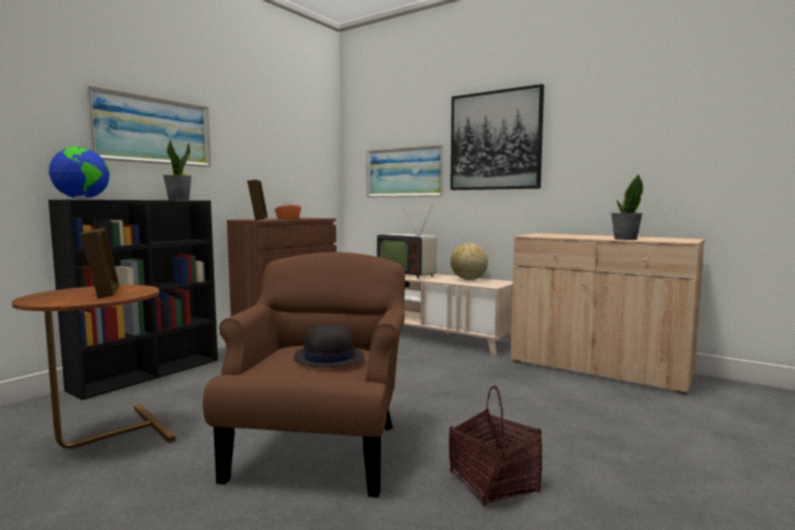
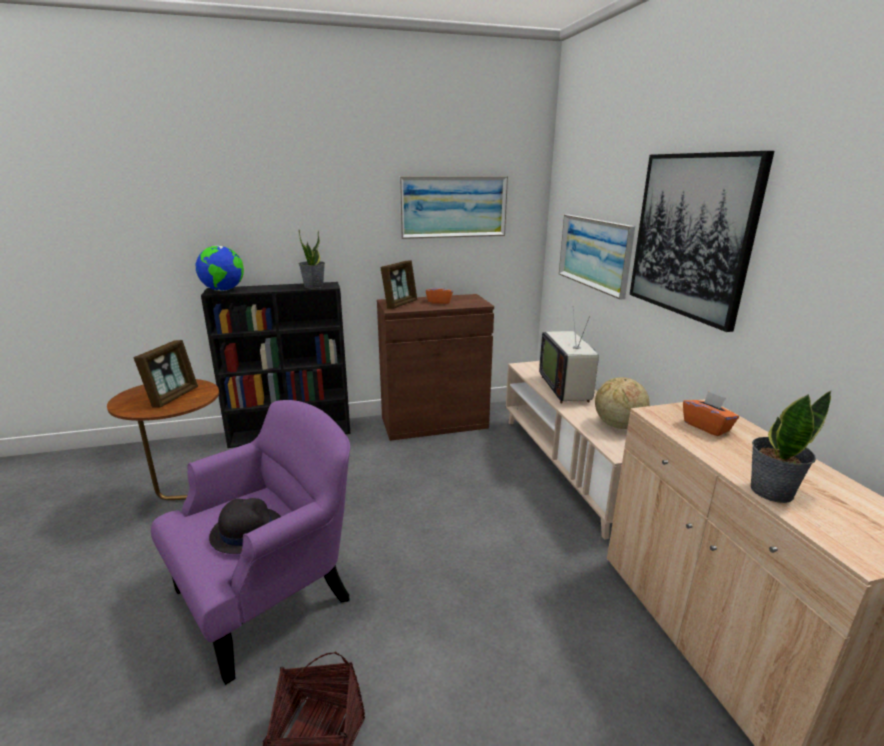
camera: 40 degrees right, 15 degrees up
picture [86,85,211,167] -> picture moved to [399,176,508,239]
brown armchair [203,252,405,497] -> purple armchair [151,400,350,685]
none -> orange tissue box [683,391,739,436]

